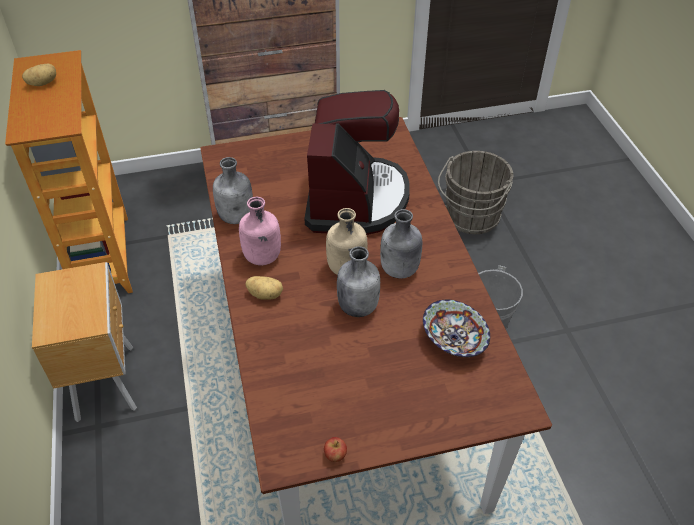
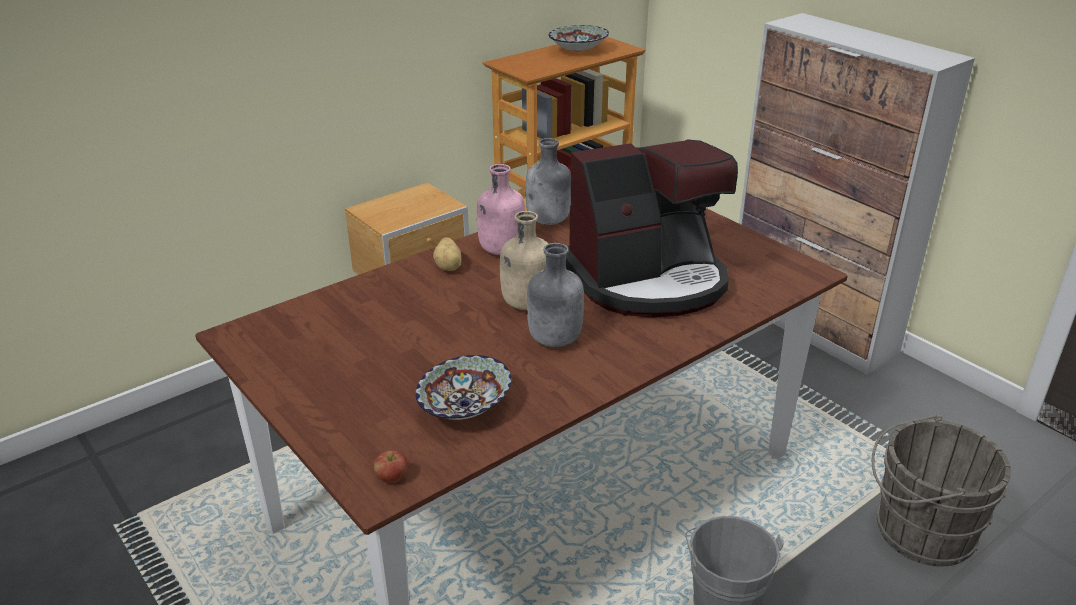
camera: 65 degrees right, 15 degrees down
potato [22,64,56,86] -> bowl [549,25,609,52]
apple [324,437,347,462] -> apple moved to [374,450,408,483]
grey bottle [337,246,380,317] -> none

